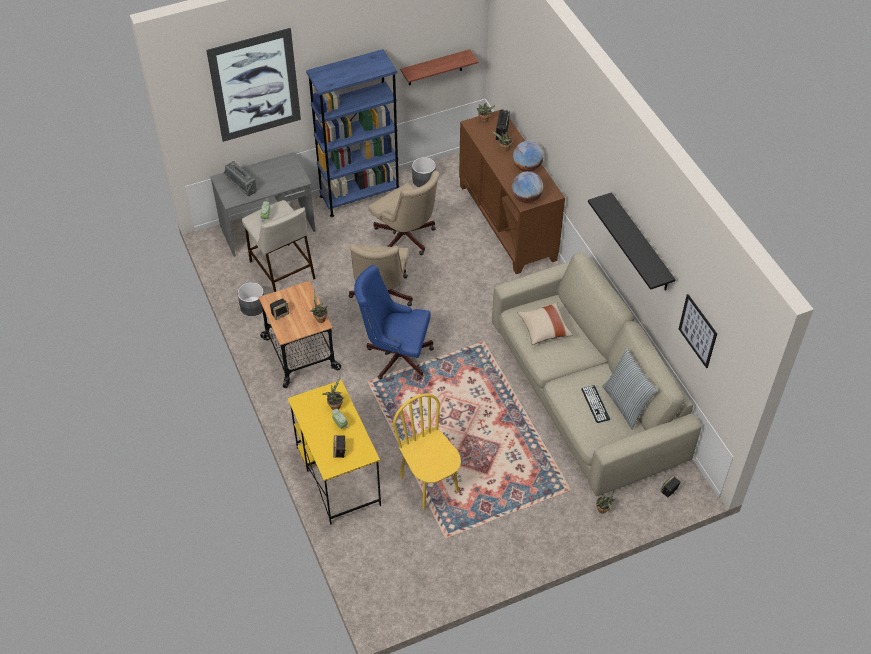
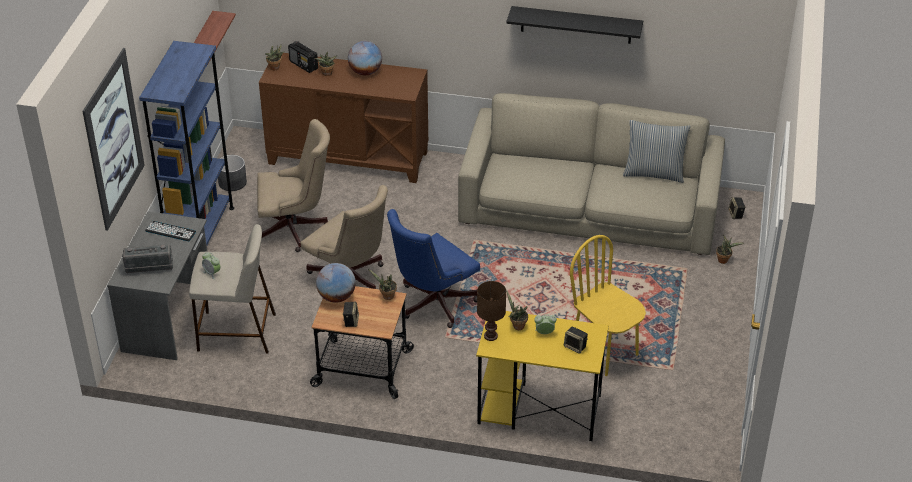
camera: 55 degrees left, 10 degrees down
grey planter [237,282,264,316] -> none
yellow chair [393,394,461,510] -> yellow chair turned 45 degrees clockwise [570,235,646,376]
globe [512,171,543,203] -> globe moved to [316,263,356,303]
beige pillow [518,302,573,345] -> none
keyboard [581,385,610,423] -> keyboard moved to [145,221,196,241]
picture [679,294,717,368] -> none
none -> brown table lamp [477,281,506,341]

